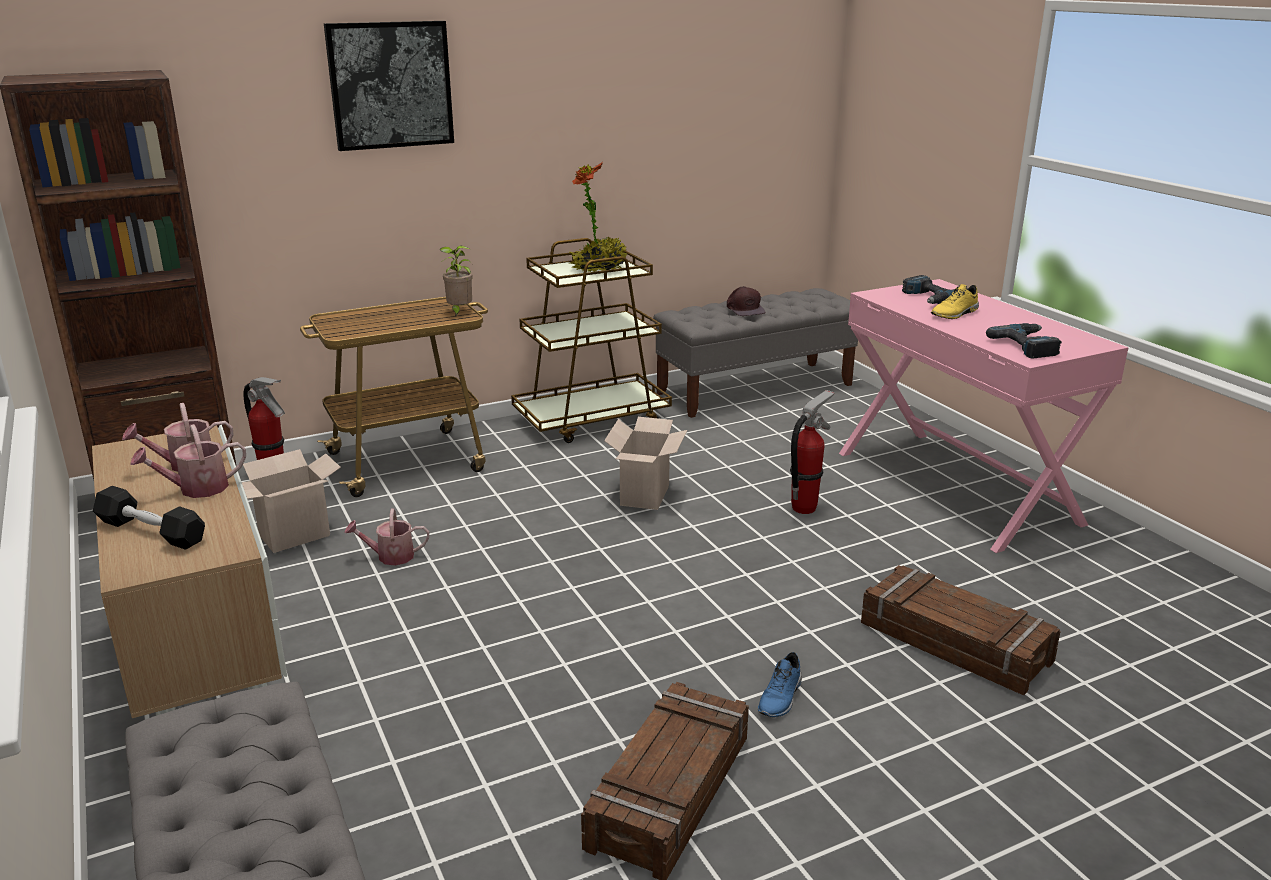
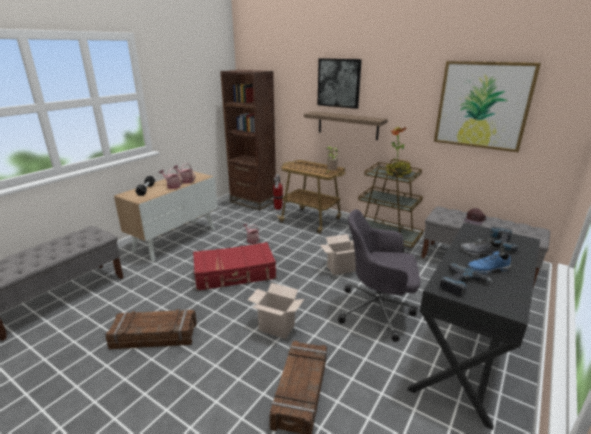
camera: 60 degrees right, 0 degrees up
cardboard box [242,449,341,553] -> cardboard box moved to [248,283,304,339]
blue shoe [758,652,802,717] -> blue shoe moved to [467,251,511,274]
fire extinguisher [790,390,834,514] -> grey office chair [338,209,420,342]
pink desk [839,279,1129,553] -> black desk [407,223,540,430]
yellow shoe [931,284,979,319] -> grey shoe [460,238,504,256]
none -> red suitcase [193,242,276,291]
none -> shelf [304,111,388,140]
none -> picture [434,61,541,152]

